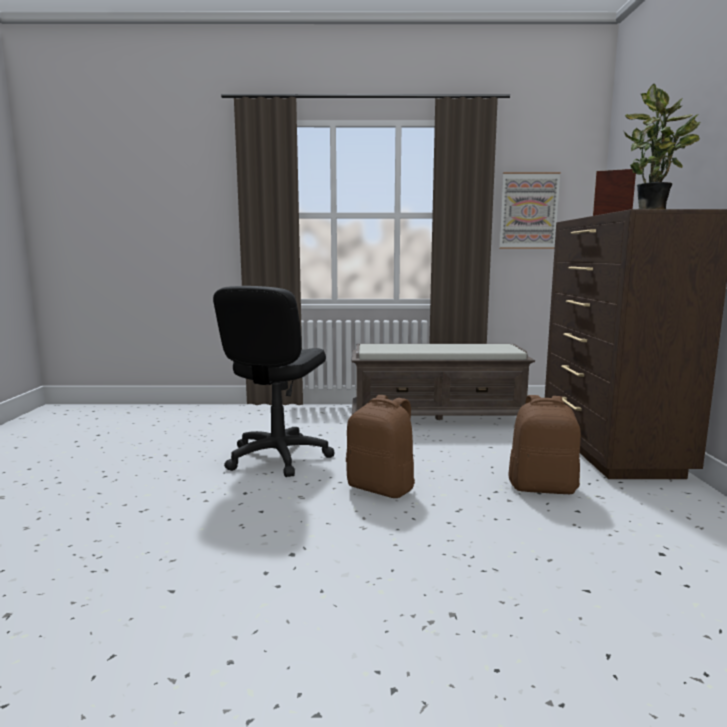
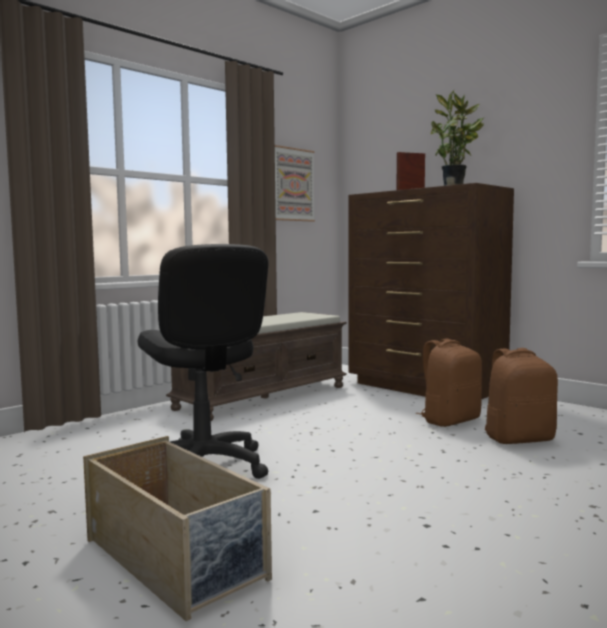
camera: 45 degrees left, 5 degrees down
brown backpack [346,395,415,498] -> brown backpack moved to [485,348,558,444]
none -> beige storage box [83,436,272,621]

